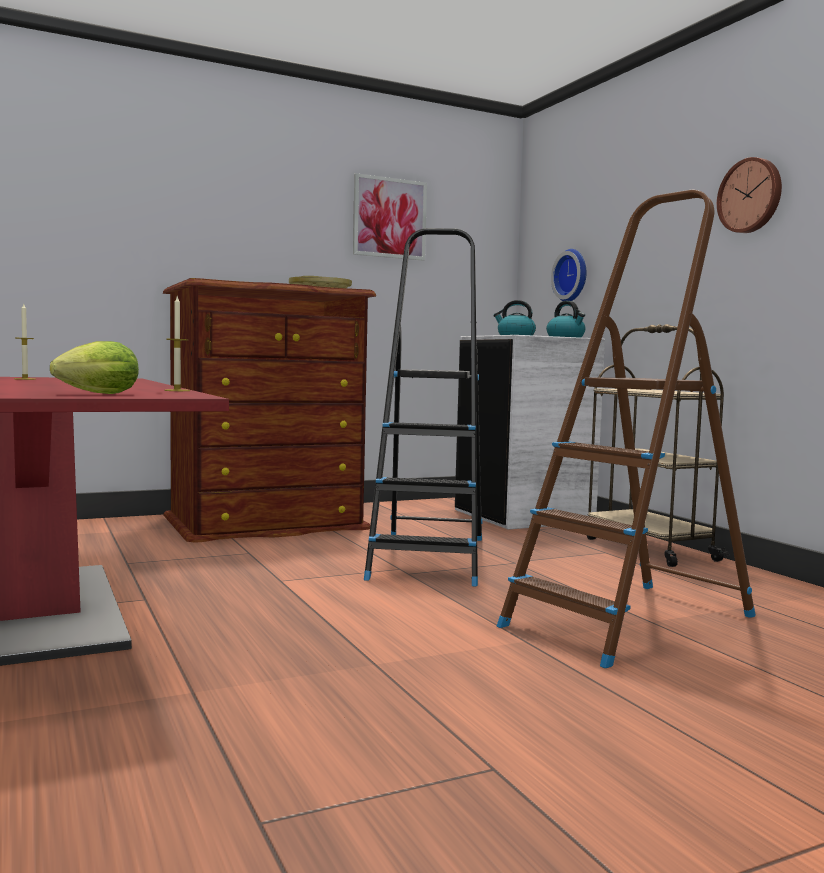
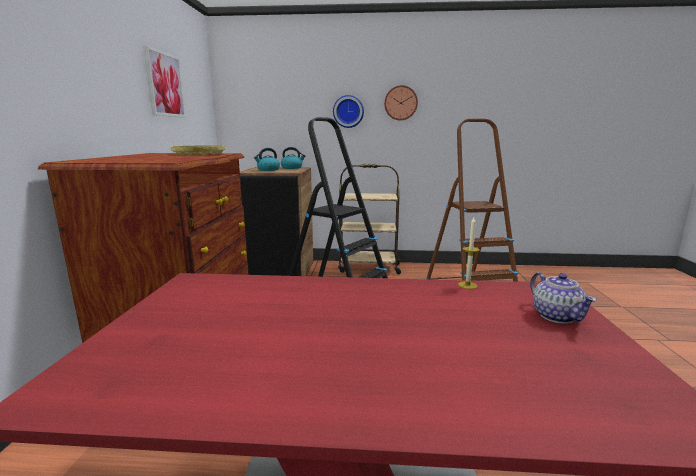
camera: 60 degrees left, 10 degrees up
candle [14,304,36,380] -> none
lettuce [50,341,139,394] -> teapot [530,272,597,324]
white cabinet [455,335,605,530] -> brown cabinet [240,167,313,276]
wall clock [551,249,587,301] -> wall clock moved to [333,95,364,128]

